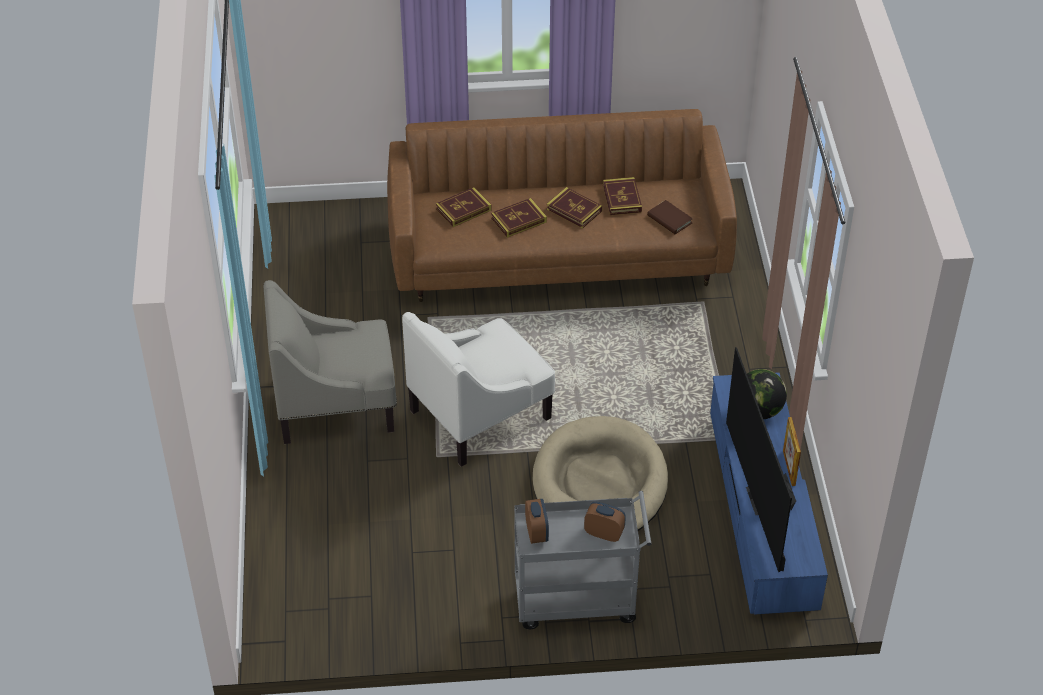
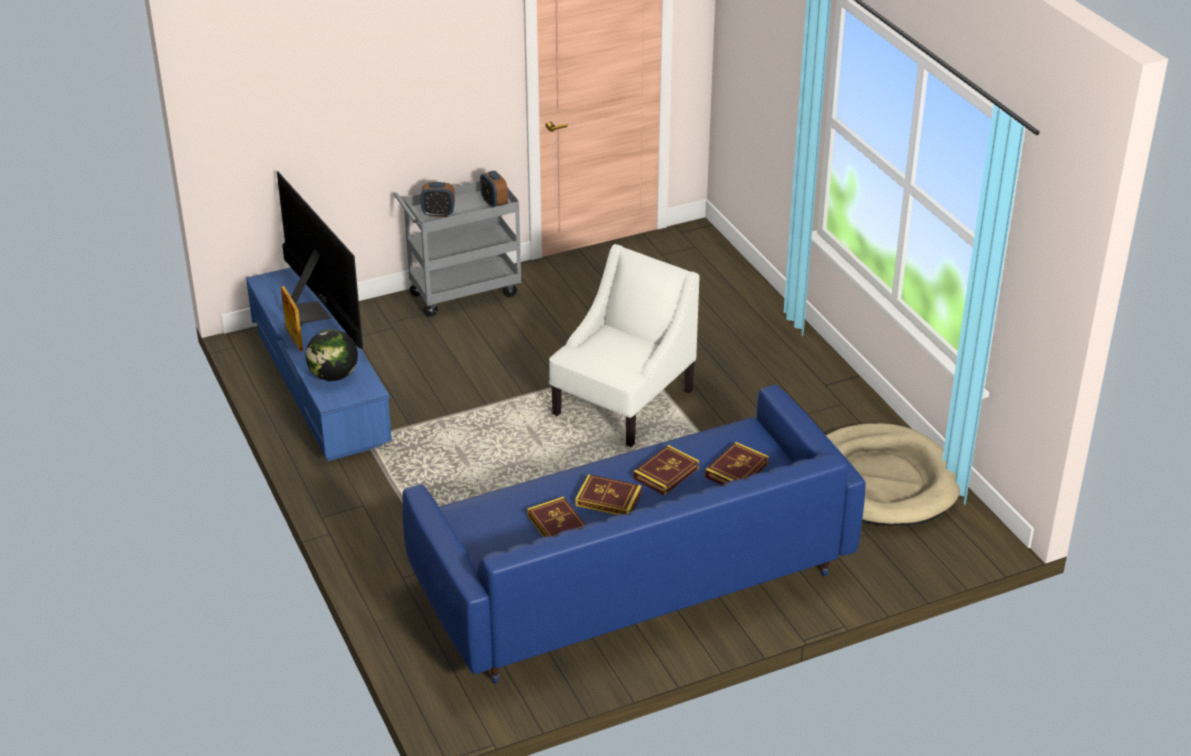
camera: 160 degrees right, 10 degrees down
grey armchair [263,280,397,444] -> none
brown sofa [387,109,737,302] -> blue sofa [402,385,866,683]
beige dog bed [533,416,668,531] -> beige dog bed moved to [826,423,960,526]
brown book [647,200,693,234] -> none

